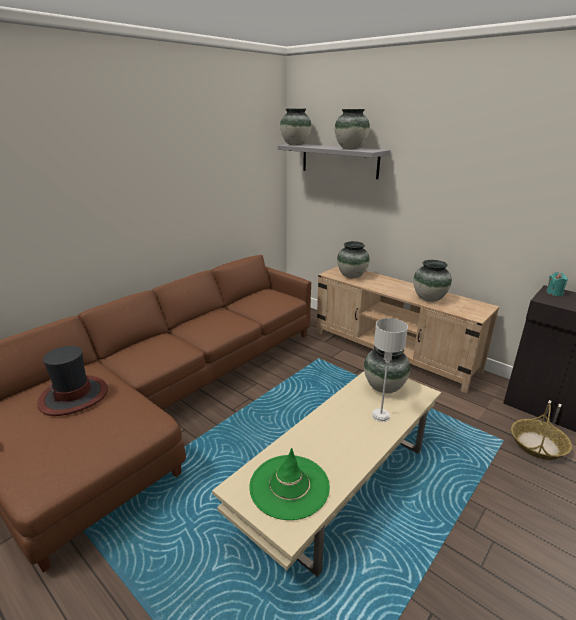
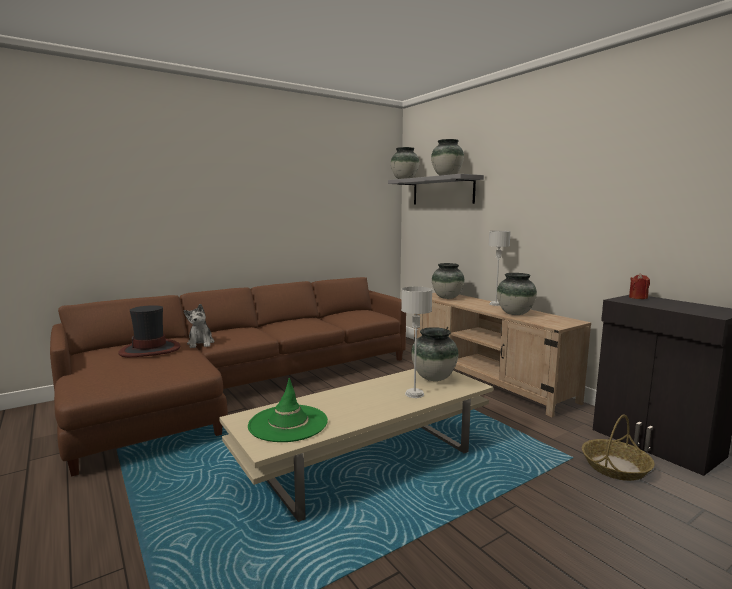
camera: 15 degrees right, 15 degrees down
turquoise candle [546,272,568,296] -> red candle [629,274,650,299]
none -> plush toy [184,304,215,348]
none -> grey table lamp [488,231,511,306]

